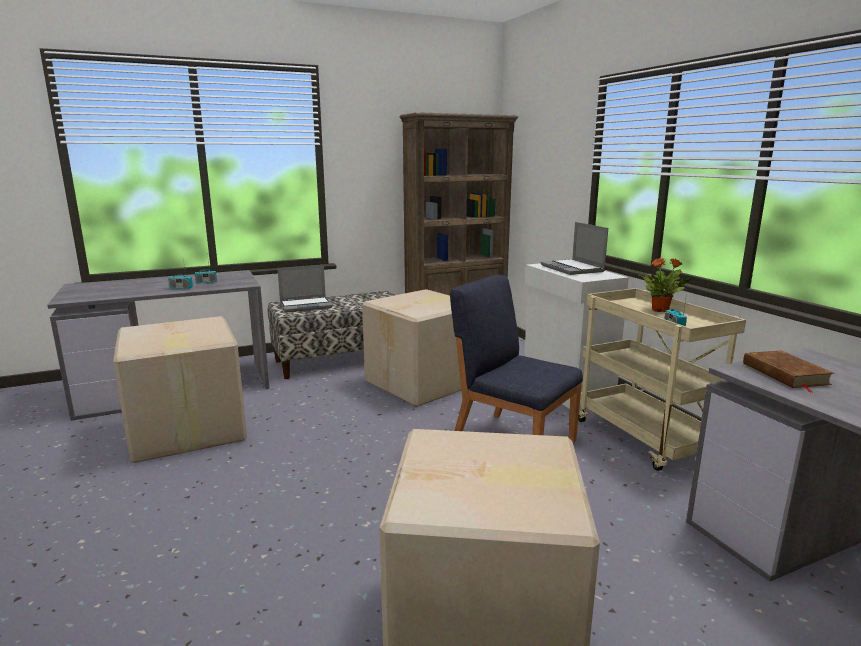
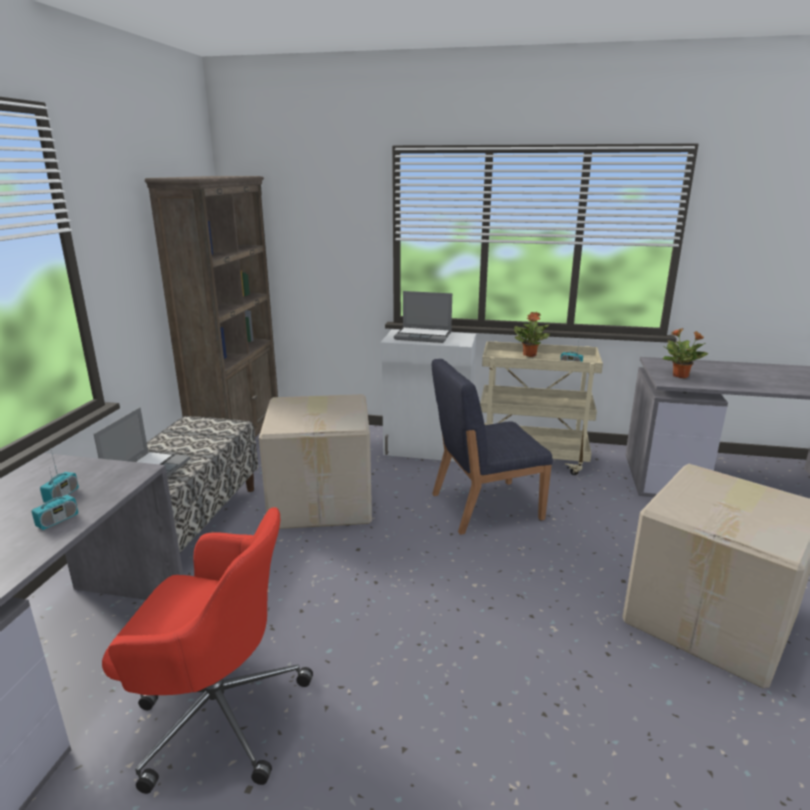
camera: 55 degrees left, 5 degrees up
cardboard box [113,316,247,463] -> red office chair [102,507,313,794]
brown book [743,351,834,393] -> potted plant [662,328,708,378]

